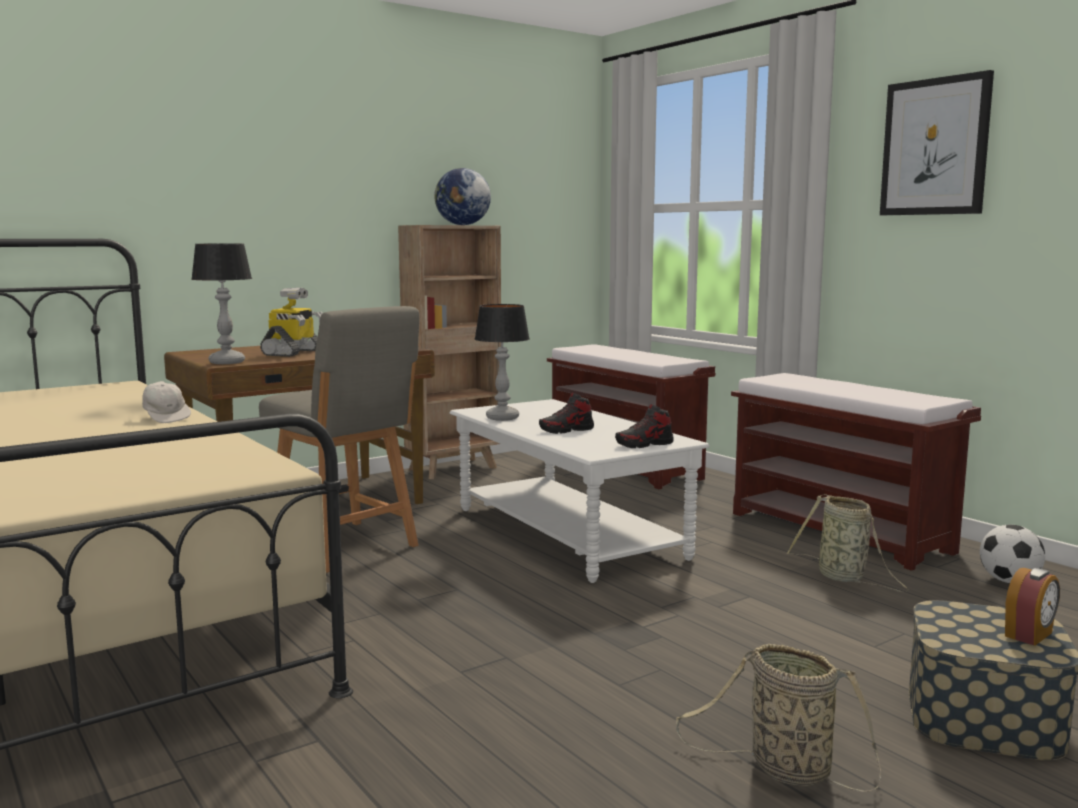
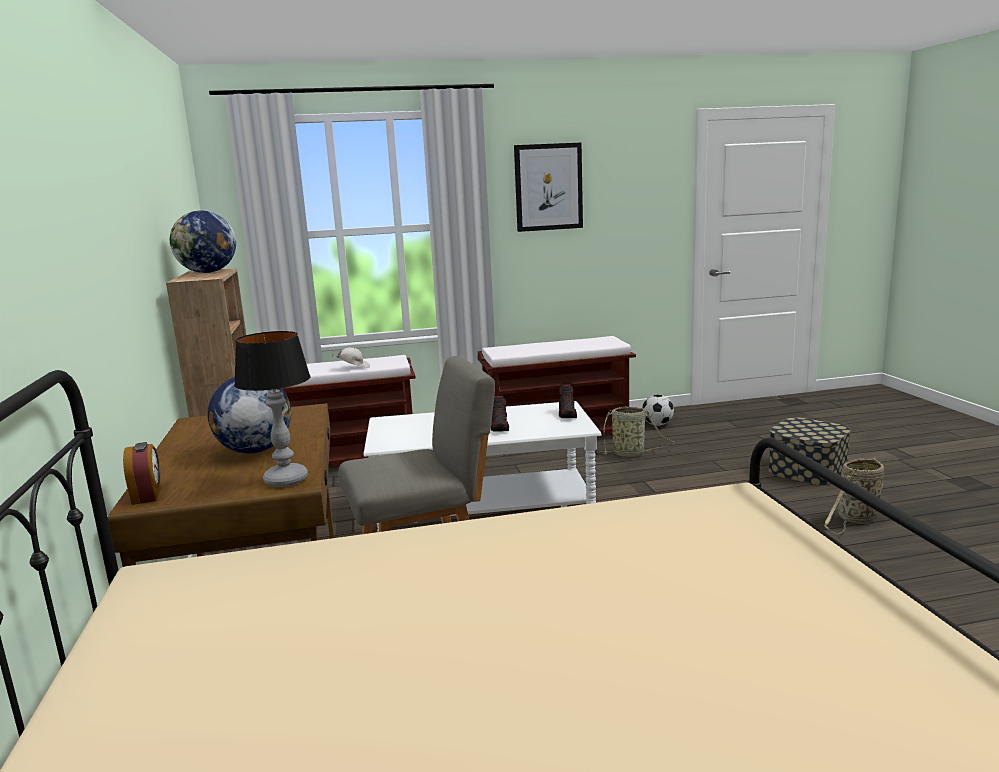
camera: 65 degrees left, 5 degrees up
white cap [142,381,191,423] -> white cap moved to [332,348,370,368]
toy robot [260,288,323,357] -> globe [207,377,291,453]
table lamp [474,304,530,421] -> none
alarm clock [1005,568,1060,646] -> alarm clock moved to [123,442,161,505]

